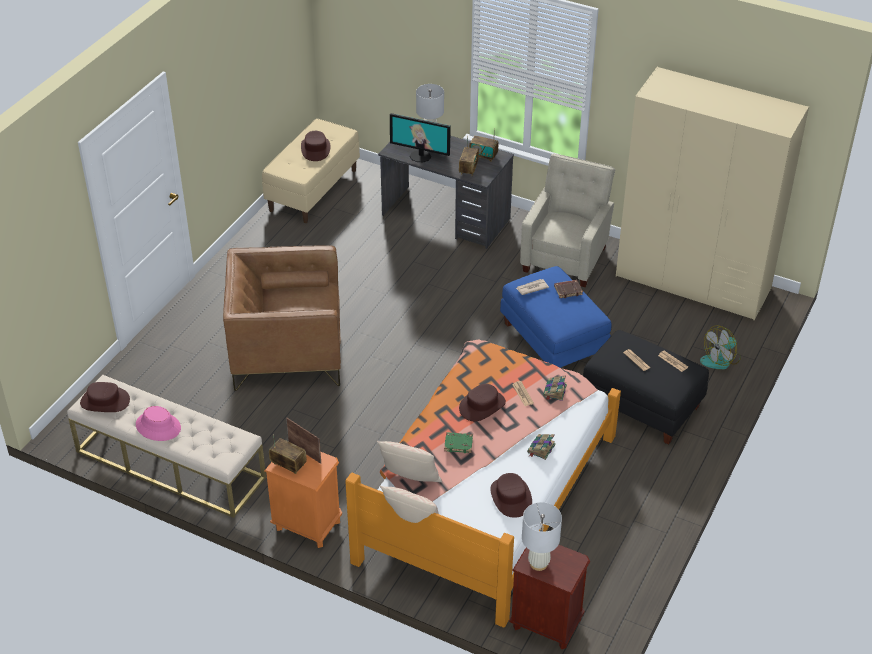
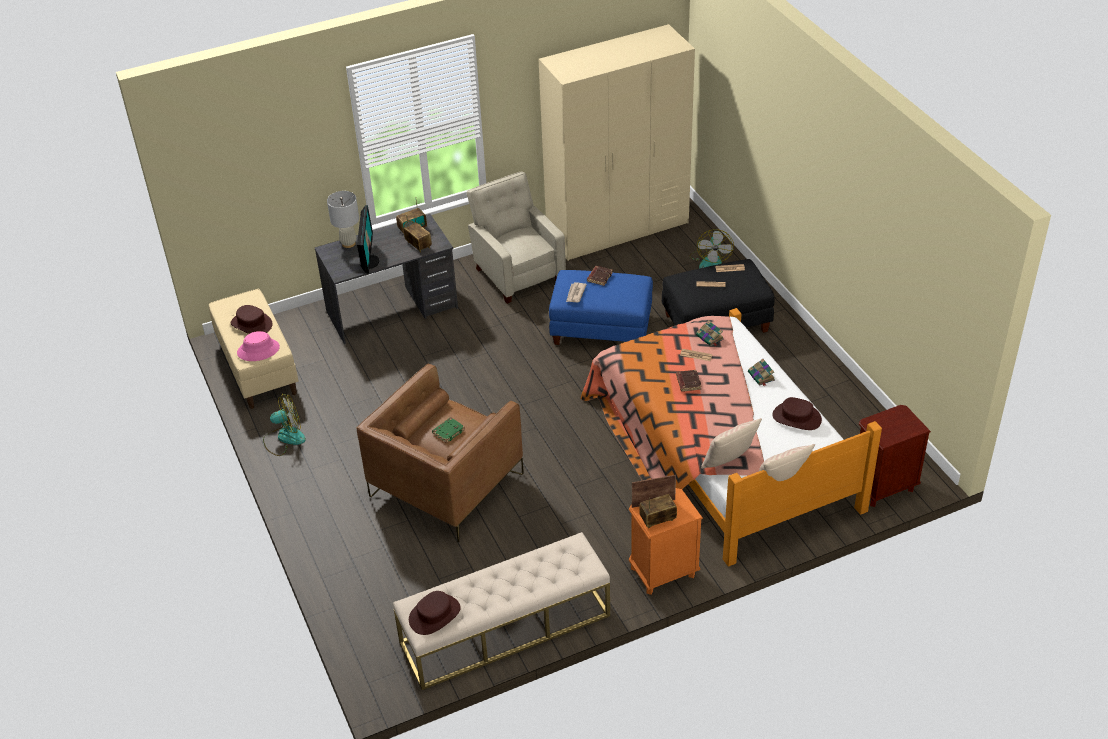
camera: 50 degrees left, 0 degrees up
pink hat [136,406,181,441] -> pink hat moved to [237,331,280,361]
monitor [390,113,451,162] -> monitor turned 60 degrees counterclockwise [357,205,380,274]
green book [444,432,473,453] -> green book moved to [432,417,465,443]
brown hat [459,384,506,421] -> brown book [676,370,702,392]
white table lamp [522,502,562,571] -> none
none -> fan [263,394,306,456]

